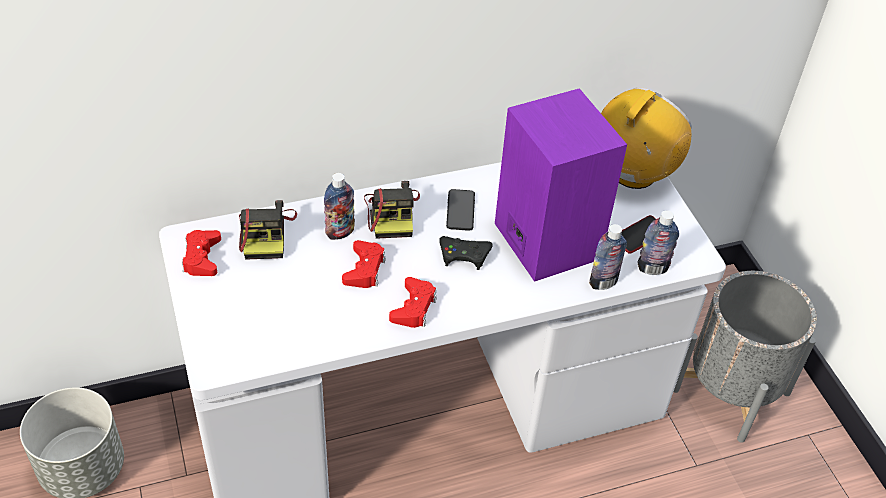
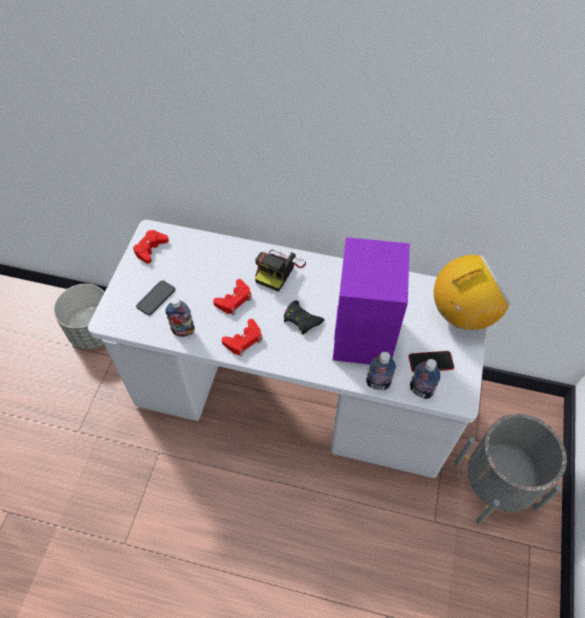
camera: 35 degrees right, 10 degrees up
camera [239,200,297,260] -> none
bottle [324,173,355,240] -> bottle moved to [165,296,195,337]
phone [446,189,475,231] -> phone moved to [136,280,175,316]

